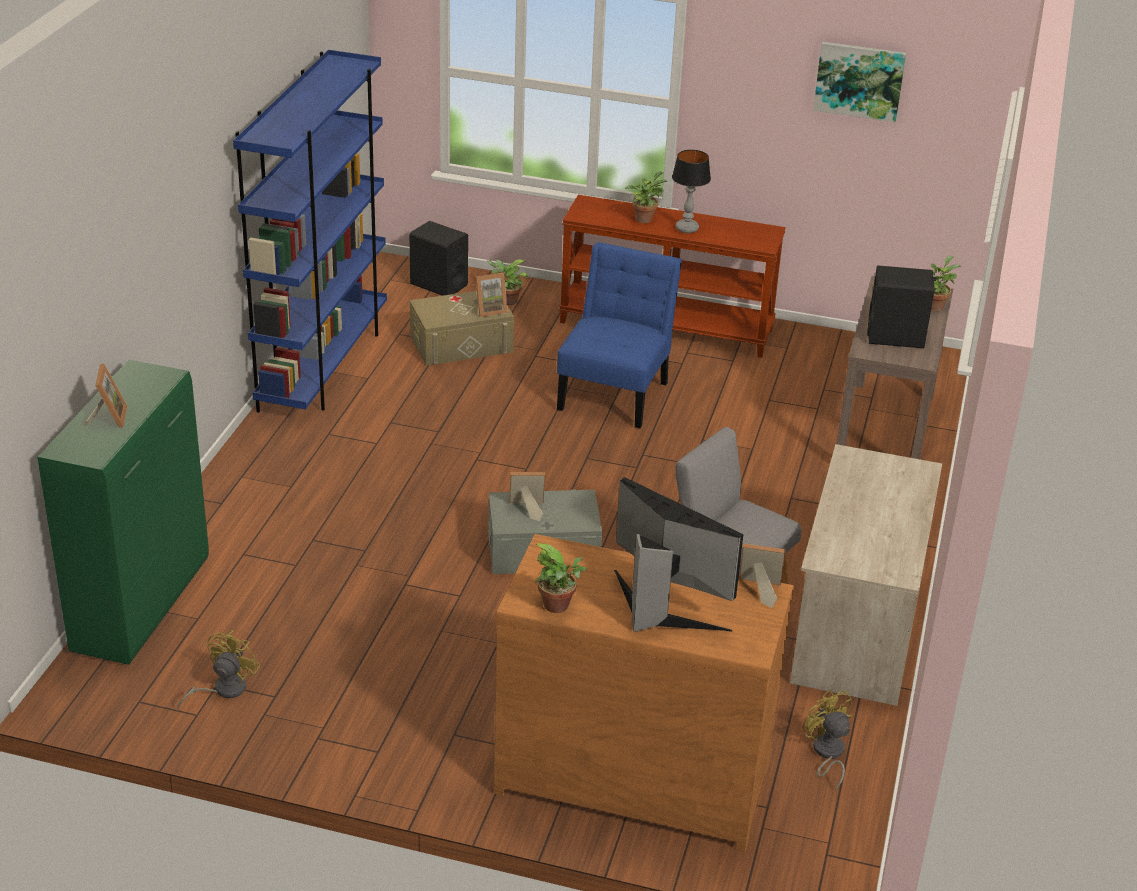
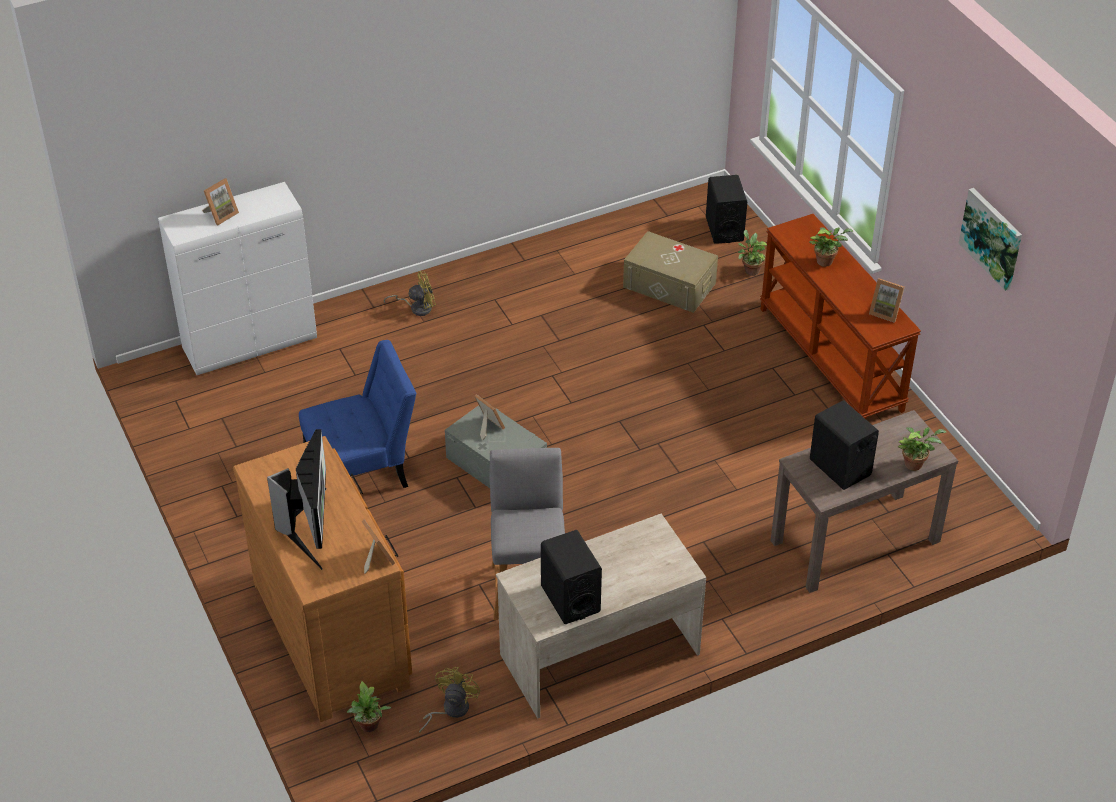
camera: 50 degrees right, 10 degrees up
green cabinet [37,360,209,665] -> white cabinet [158,182,317,375]
yellow fan [177,630,260,709] -> yellow fan moved to [384,271,436,316]
blue bookcase [233,50,387,413] -> none
picture frame [474,273,508,317] -> picture frame moved to [869,278,904,323]
potted plant [535,543,587,613] -> potted plant moved to [347,681,391,732]
blue chair [557,242,682,428] -> blue chair moved to [299,340,416,488]
table lamp [672,150,711,233] -> none
none -> black speaker [541,530,602,624]

